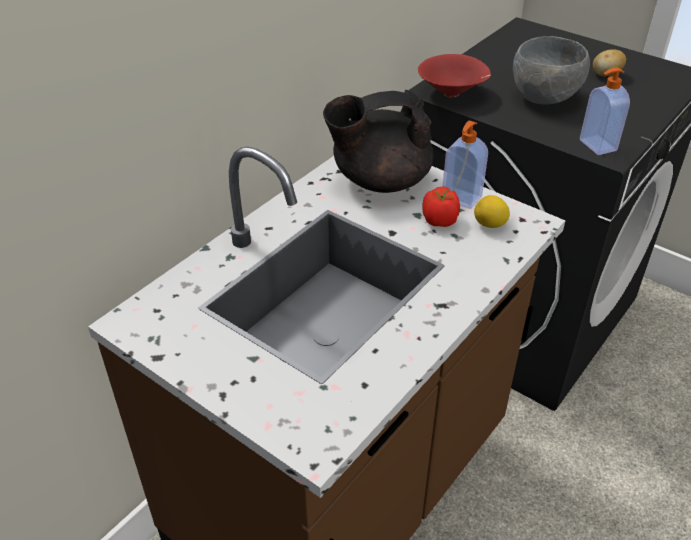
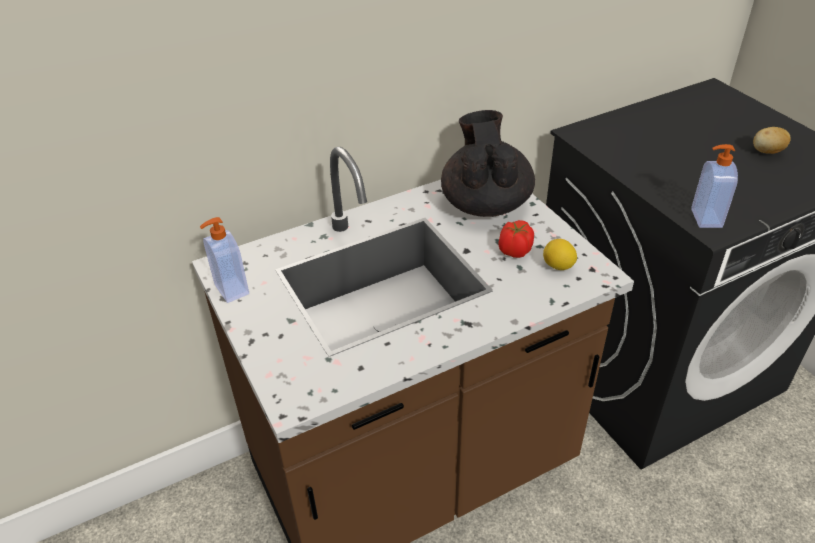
camera: 25 degrees right, 0 degrees up
black teapot [323,90,434,193] -> black teapot turned 75 degrees clockwise [441,110,535,217]
red bowl [418,54,491,98] -> none
soap dispenser [442,121,488,209] -> soap dispenser moved to [200,217,249,303]
grey bowl [513,36,590,105] -> none

